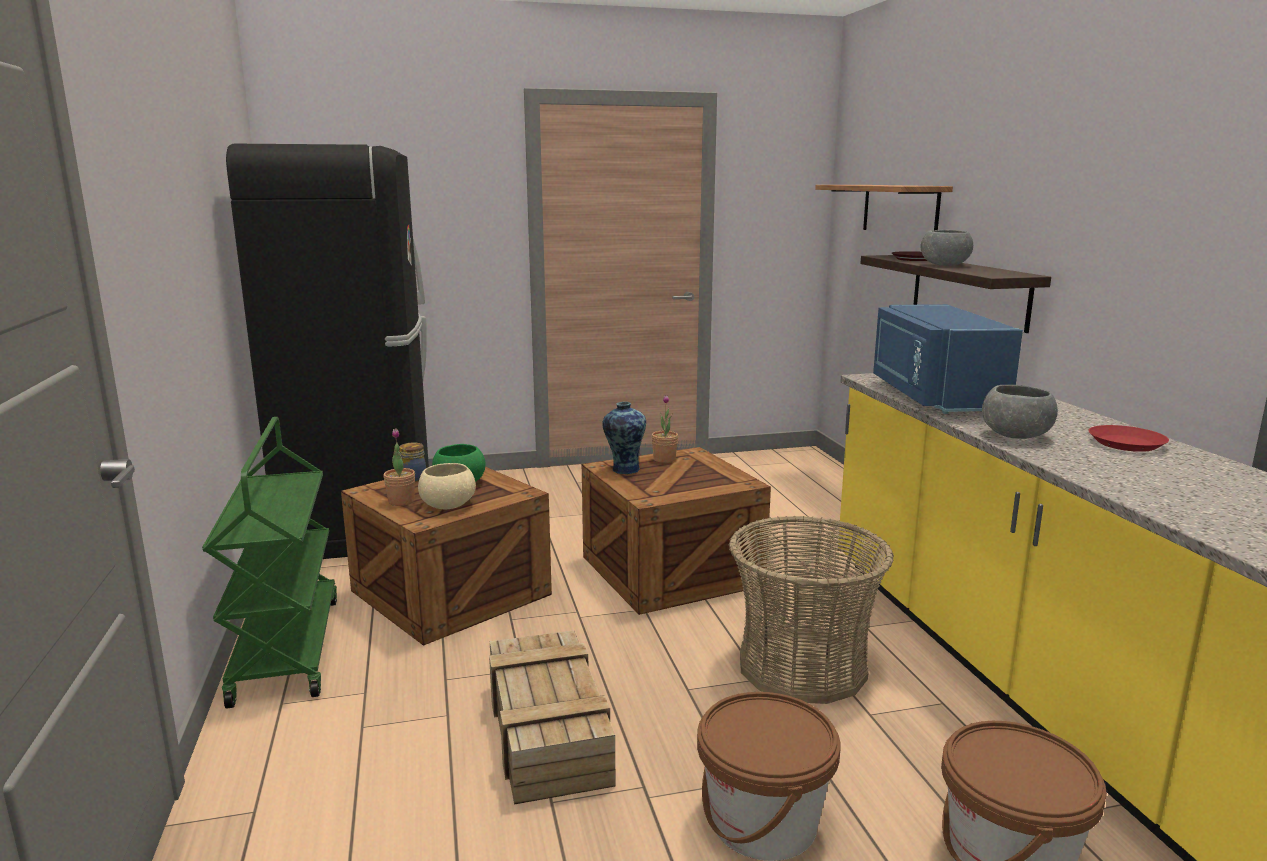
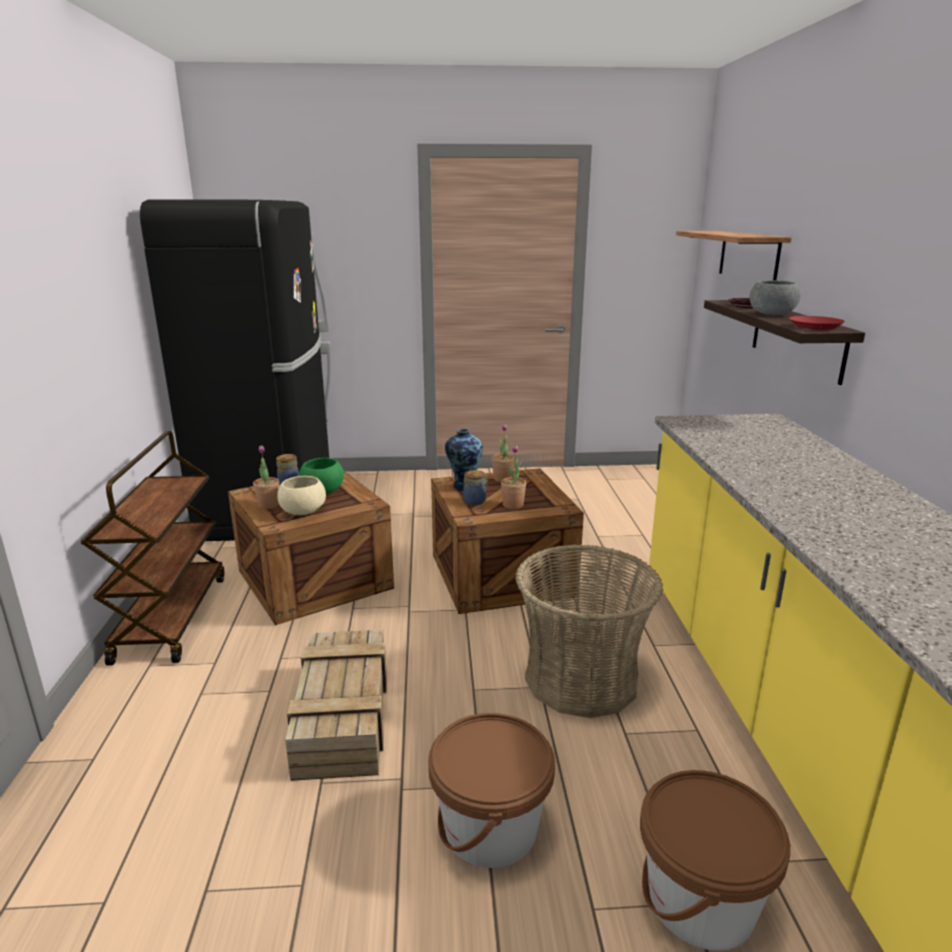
camera: 10 degrees right, 5 degrees up
green cart [202,417,337,709] -> brown cart [80,431,224,666]
blue microwave [873,304,1023,414] -> none
grey bowl [982,385,1058,439] -> none
red plate [1088,425,1169,452] -> red plate moved to [789,316,845,330]
none -> jar [463,470,488,505]
none -> potted plant [501,445,526,509]

